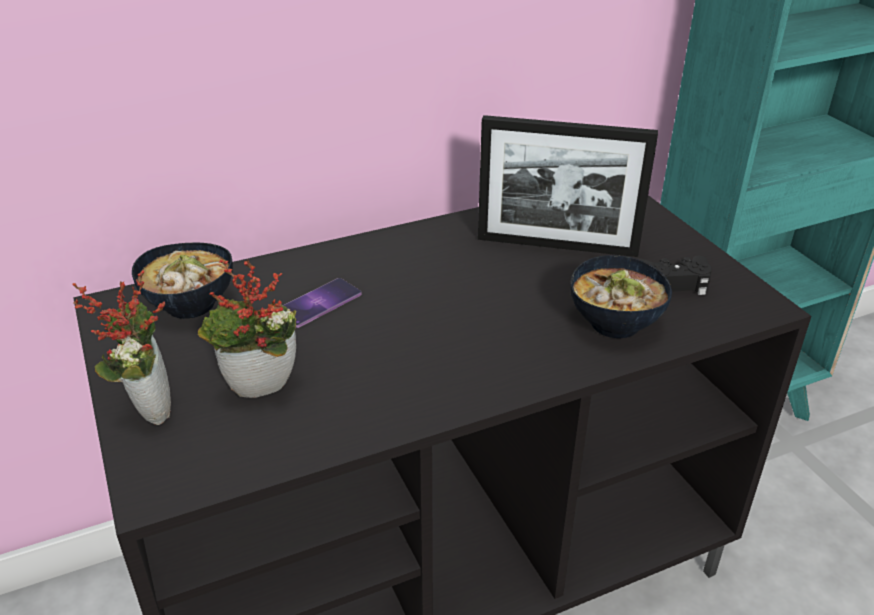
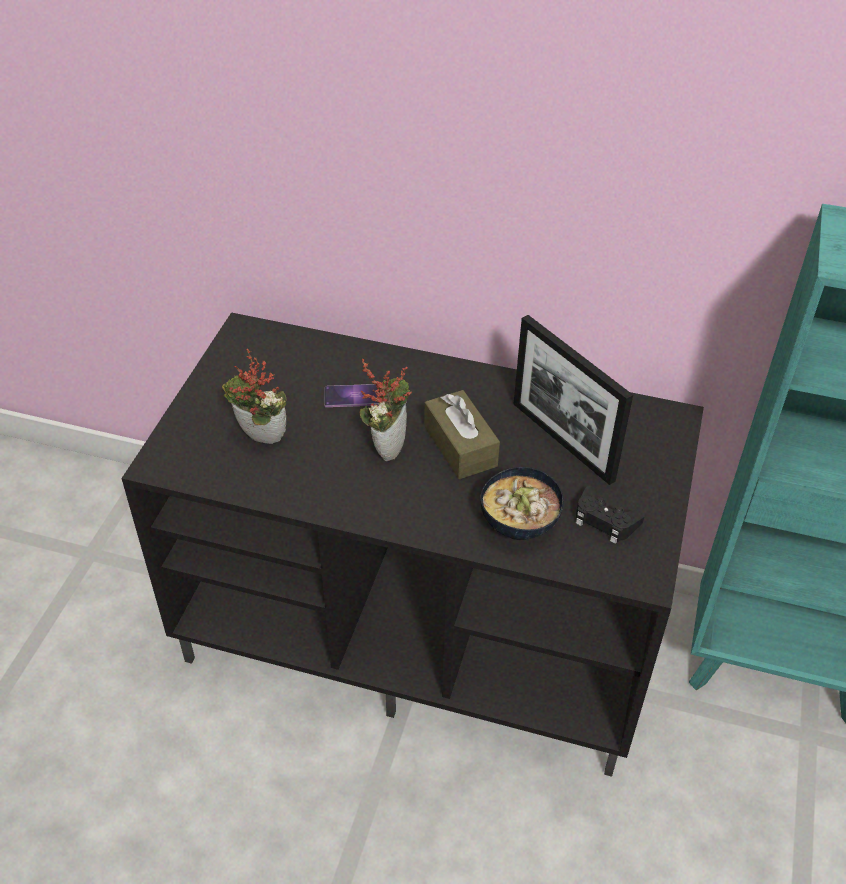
camera: 40 degrees right, 10 degrees up
potted plant [73,270,171,425] -> potted plant moved to [359,359,412,461]
bowl [132,243,233,319] -> none
none -> brown tissue box [424,390,500,479]

